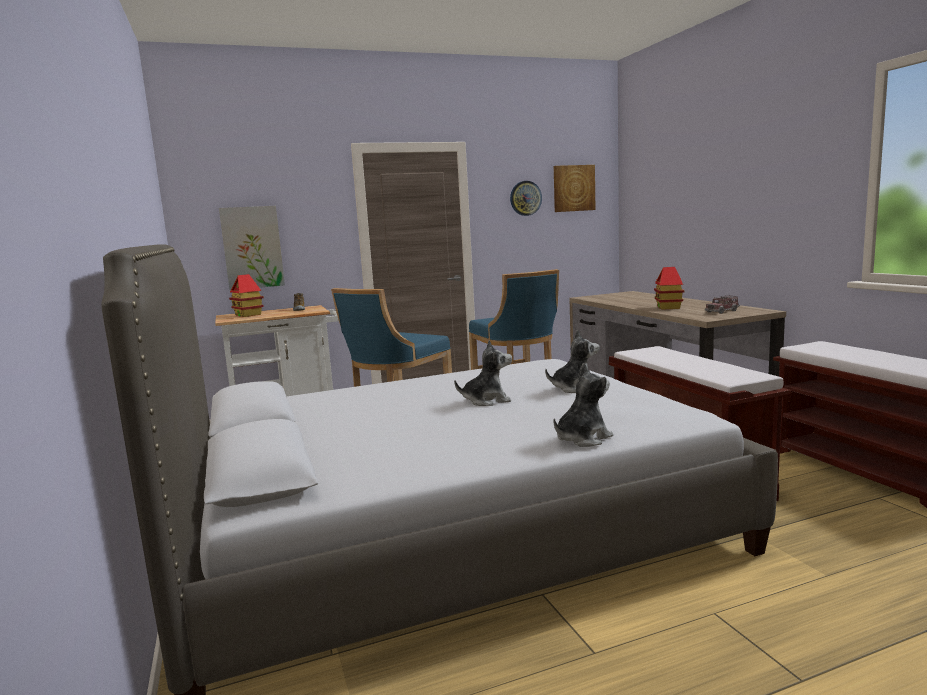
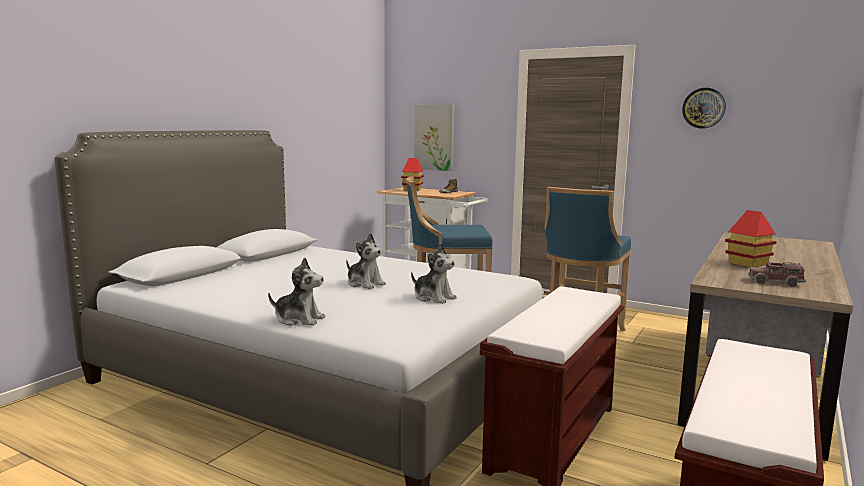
camera: 50 degrees right, 0 degrees up
picture [554,165,595,212] -> none

